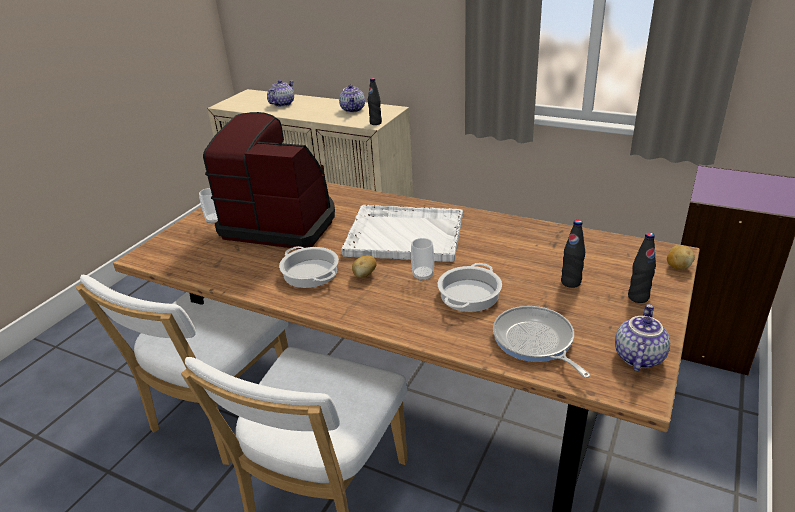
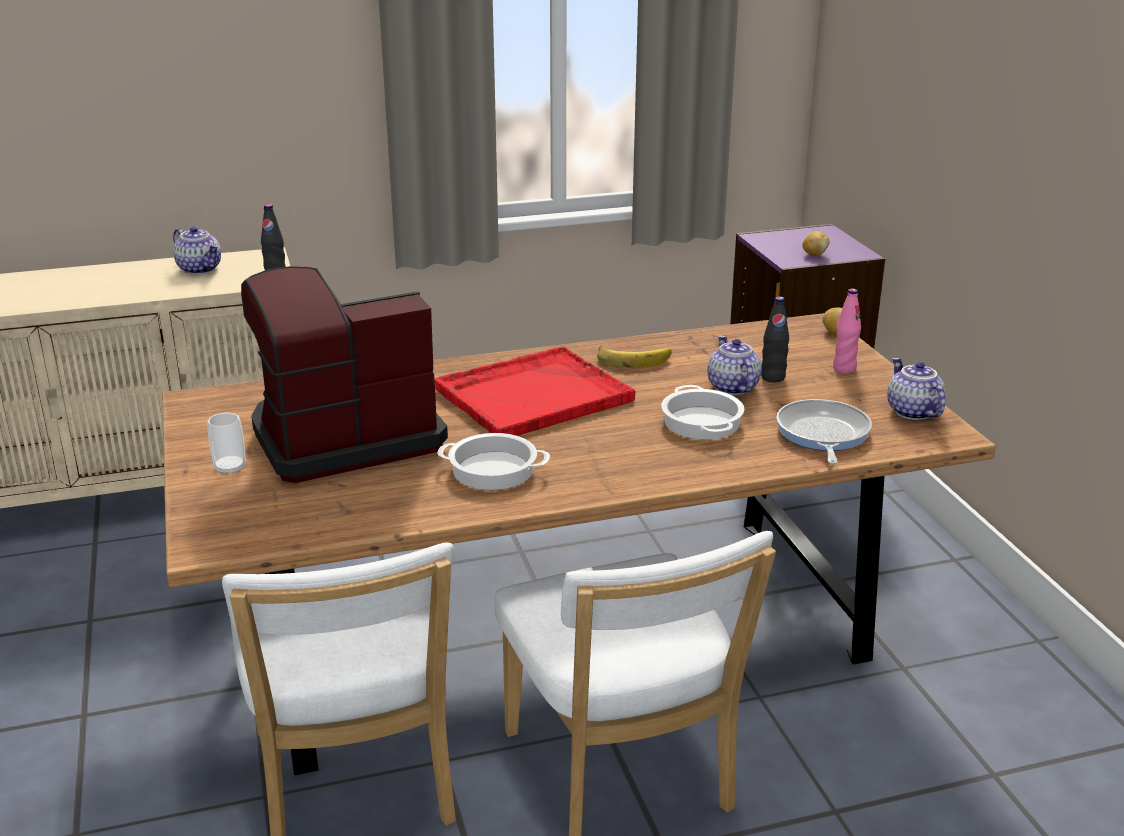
camera: 45 degrees left, 5 degrees down
teapot [267,80,294,107] -> teapot moved to [707,335,762,395]
white tray [341,205,463,262] -> red tray [435,346,635,436]
potato [352,255,377,278] -> potato moved to [802,231,830,256]
cup [411,238,434,281] -> none
frying pan [493,306,590,378] -> frying pan turned 75 degrees clockwise [776,399,872,464]
black bottle [628,232,656,303] -> pink bottle [833,289,861,373]
none -> banana [597,345,672,368]

